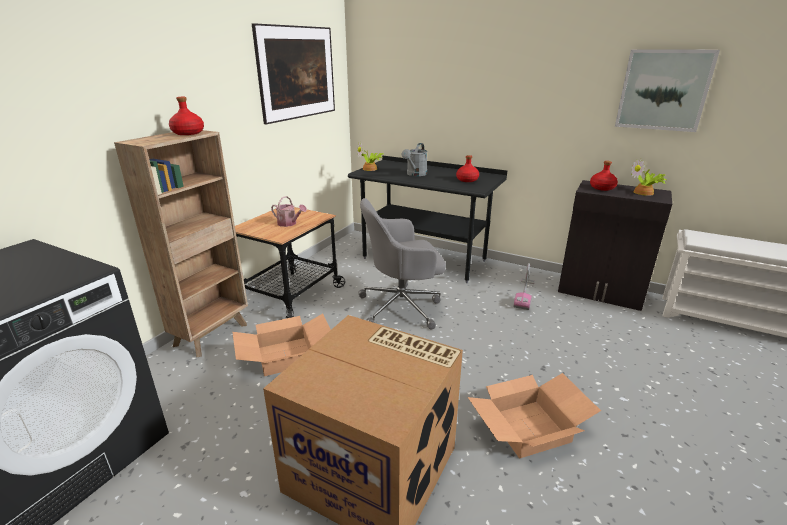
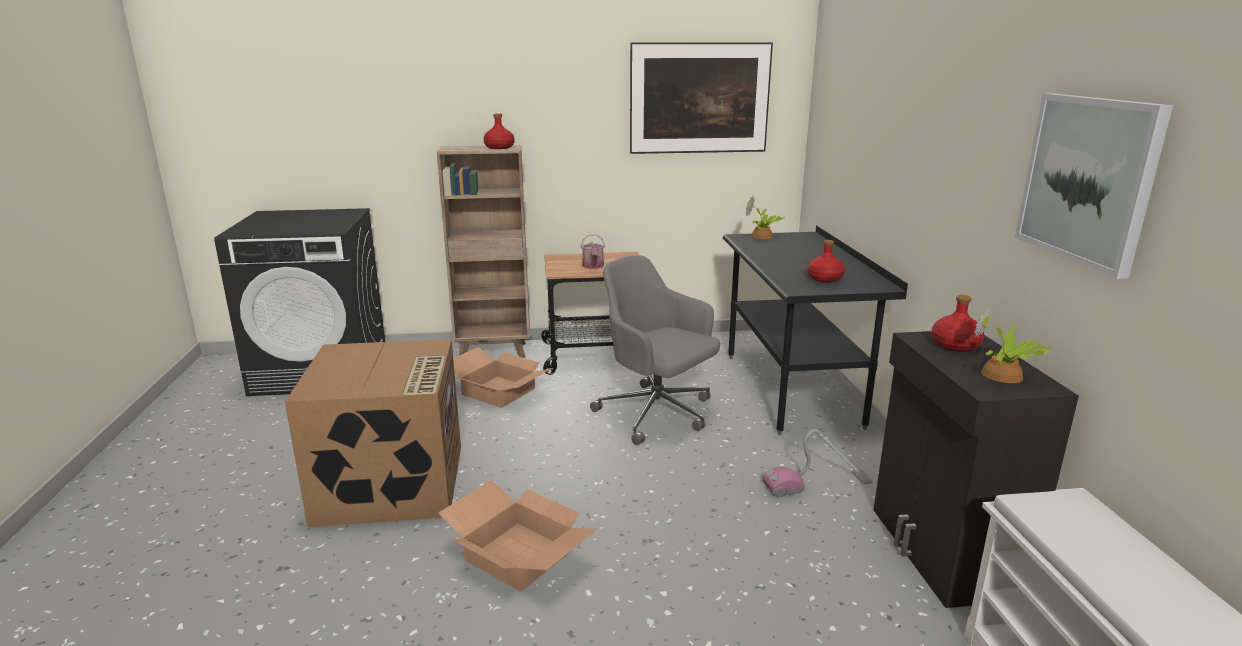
camera: 55 degrees right, 5 degrees down
grey watering can [402,143,427,176] -> none

